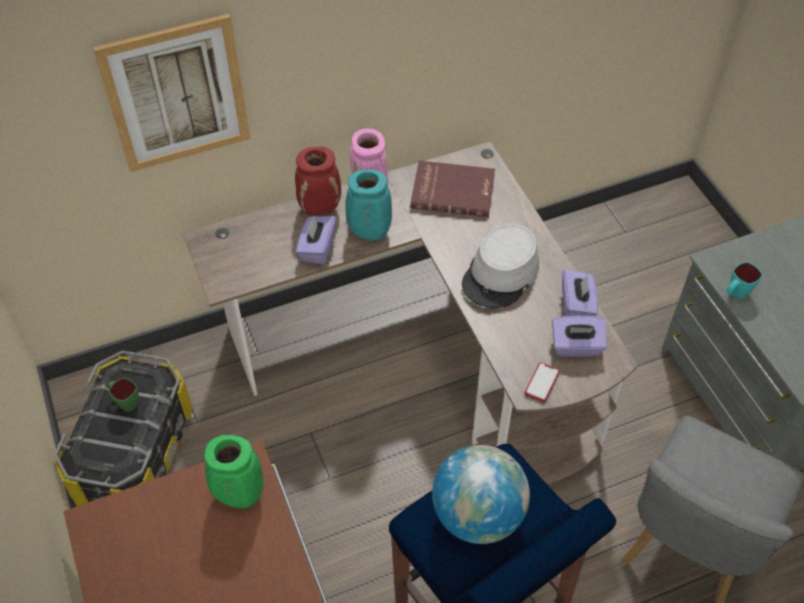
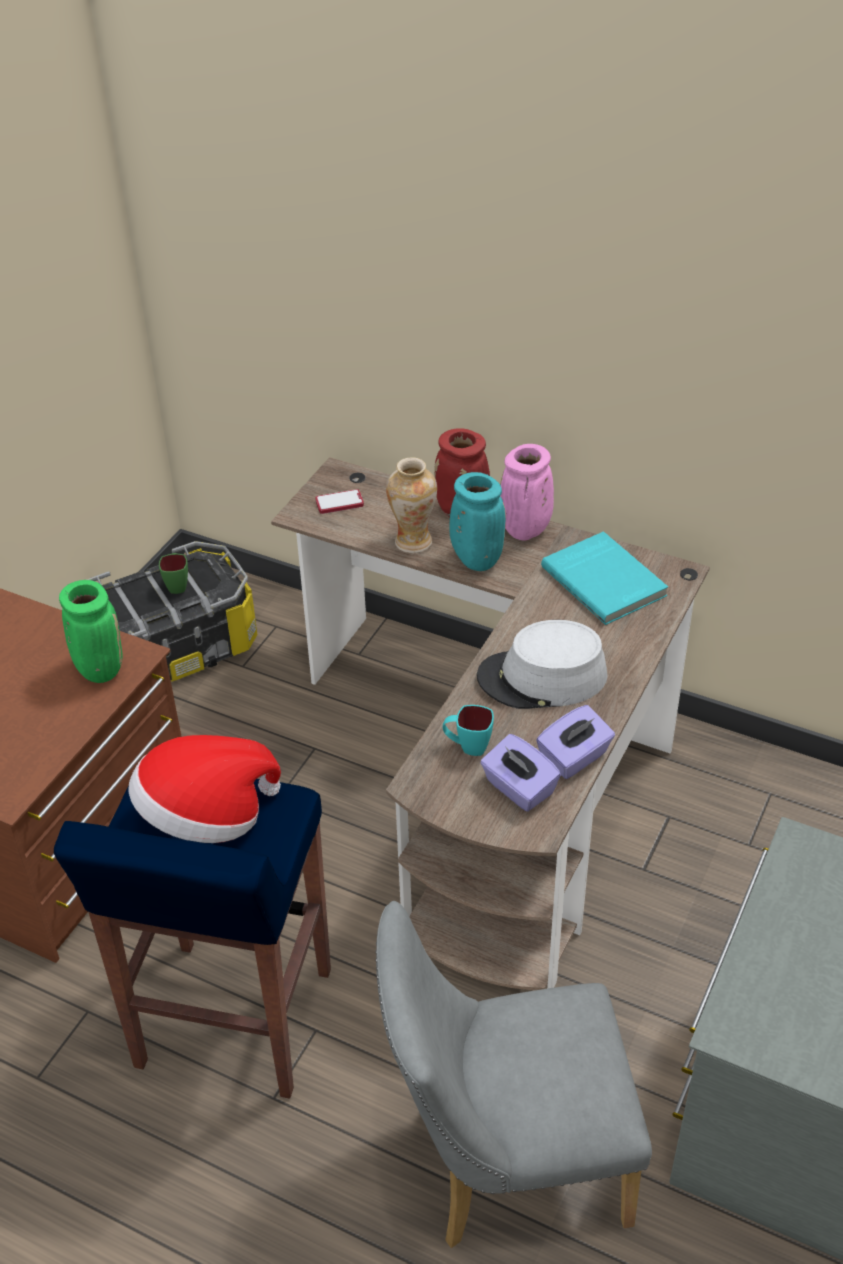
camera: 50 degrees right, 10 degrees down
picture [93,14,250,172] -> none
purple tissue box [296,215,336,265] -> vase [386,457,437,553]
red book [410,161,495,217] -> turquoise book [541,531,668,625]
globe [432,445,530,544] -> hat [128,735,281,843]
phone [524,362,560,403] -> phone moved to [316,489,364,514]
turquoise mug [726,262,763,299] -> turquoise mug moved to [443,705,494,756]

